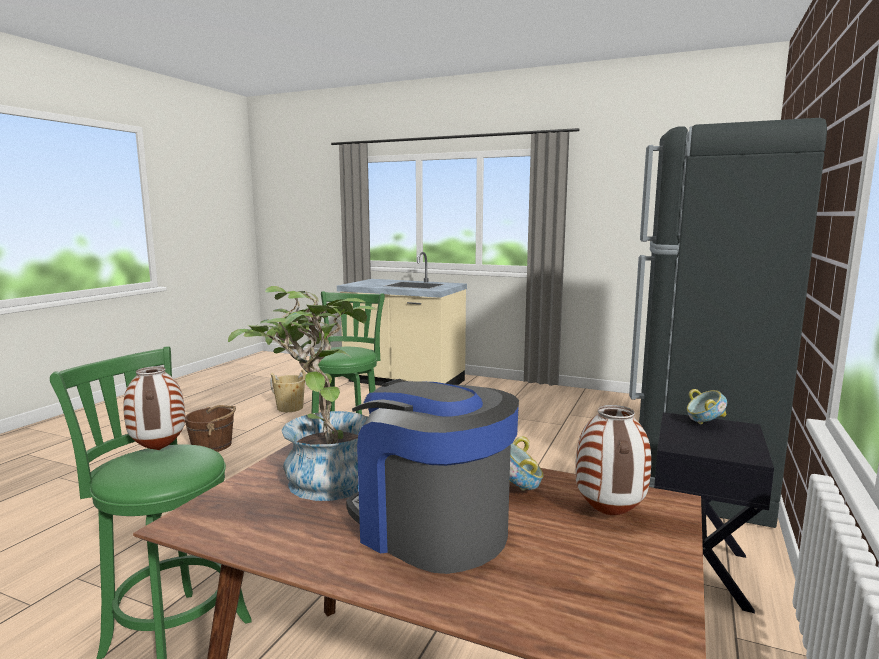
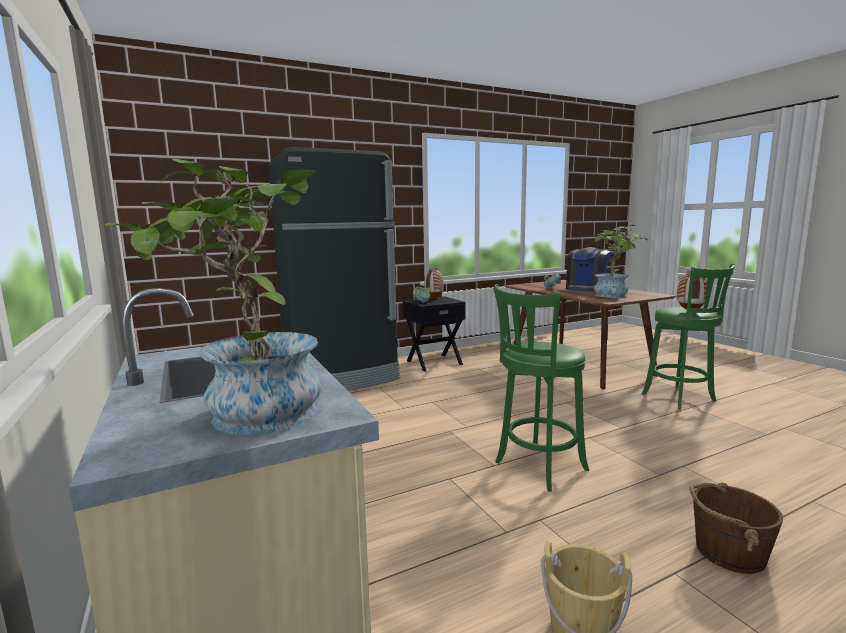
camera: 140 degrees left, 0 degrees up
coffee machine [346,379,519,574] -> coffee machine turned 45 degrees clockwise [566,247,611,291]
vase [575,405,651,515] -> vase moved to [424,268,444,298]
none -> potted plant [105,158,321,435]

